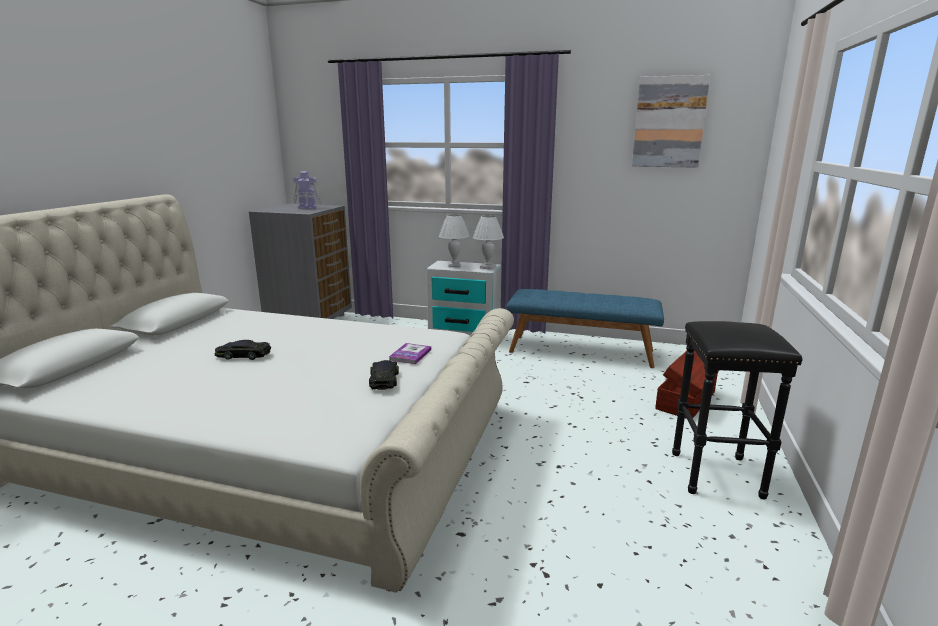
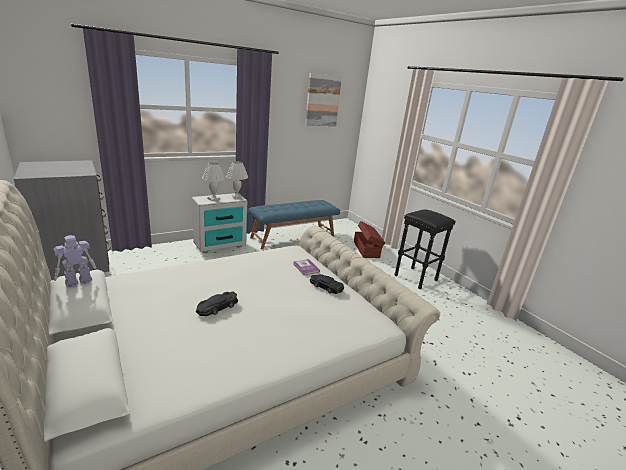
camera: 50 degrees left, 5 degrees up
toy robot [293,171,321,209] -> toy robot moved to [54,235,97,287]

